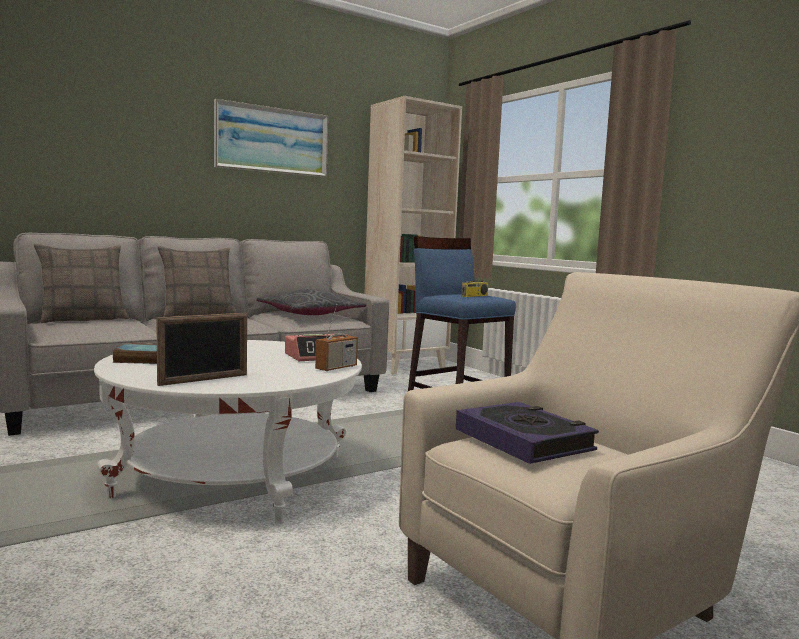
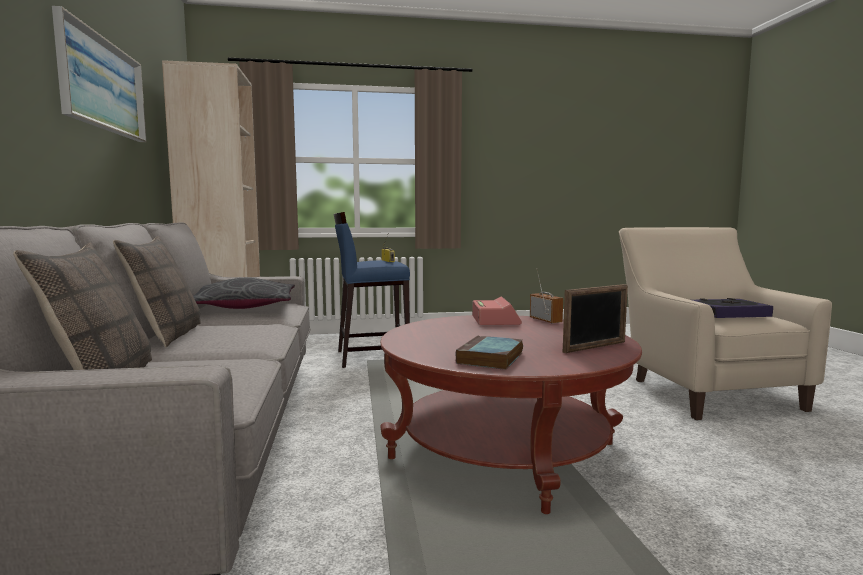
camera: 65 degrees left, 0 degrees up
white coffee table [94,340,362,523] -> red coffee table [380,315,642,514]
picture frame [156,313,247,386] -> picture frame turned 75 degrees clockwise [563,284,628,353]

